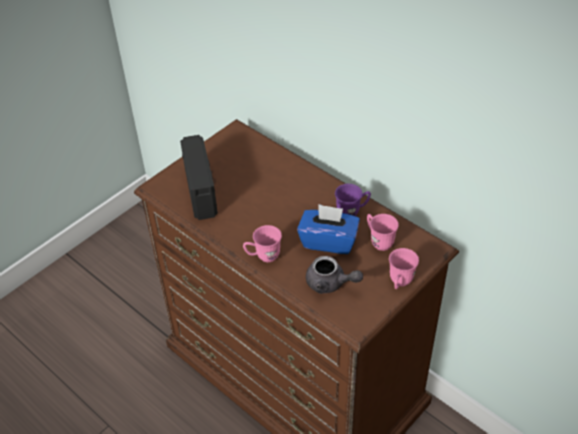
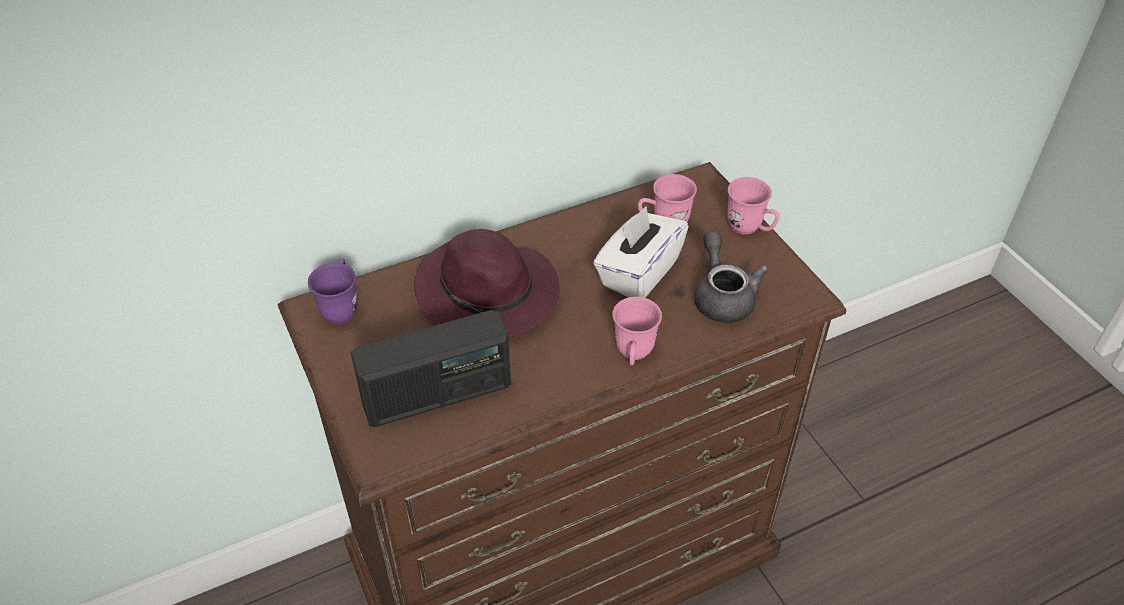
camera: 70 degrees left, 0 degrees up
radio [180,135,218,220] -> radio turned 150 degrees clockwise [351,310,511,427]
blue tissue box [297,204,360,254] -> white tissue box [593,206,689,298]
grey teapot [306,256,363,294] -> grey teapot turned 60 degrees counterclockwise [694,231,768,323]
purple mug [335,184,371,216] -> purple mug moved to [308,258,357,324]
none -> purple hat [414,229,560,338]

